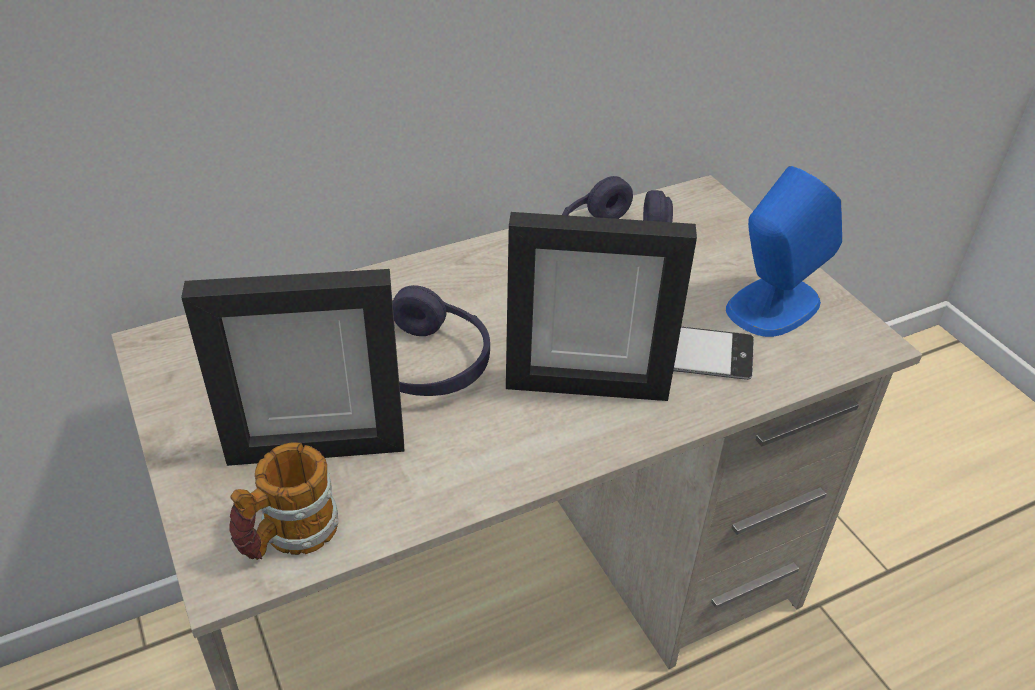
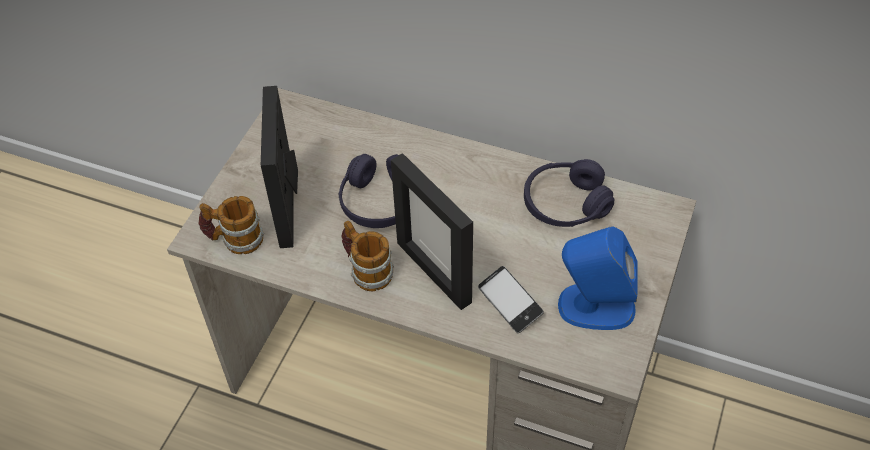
camera: 50 degrees right, 10 degrees up
picture frame [181,269,404,466] -> picture frame turned 45 degrees clockwise [261,86,298,248]
none -> mug [341,221,394,291]

